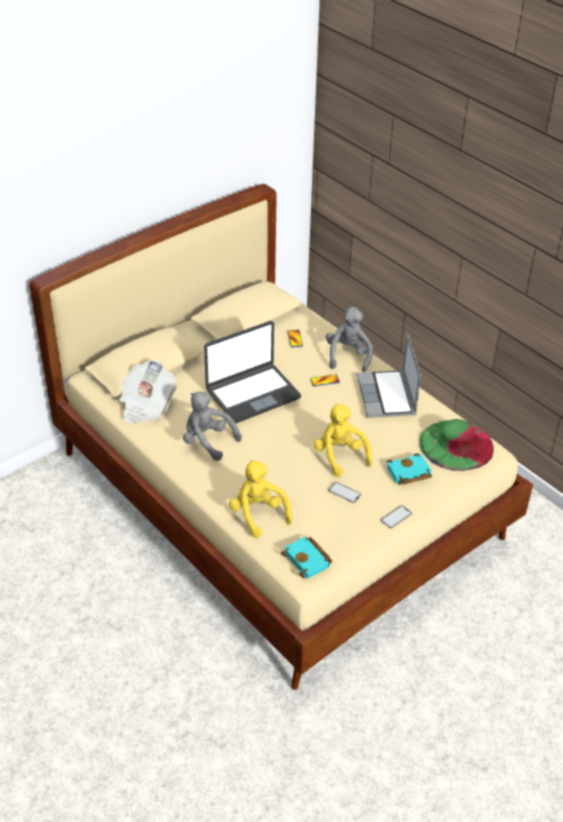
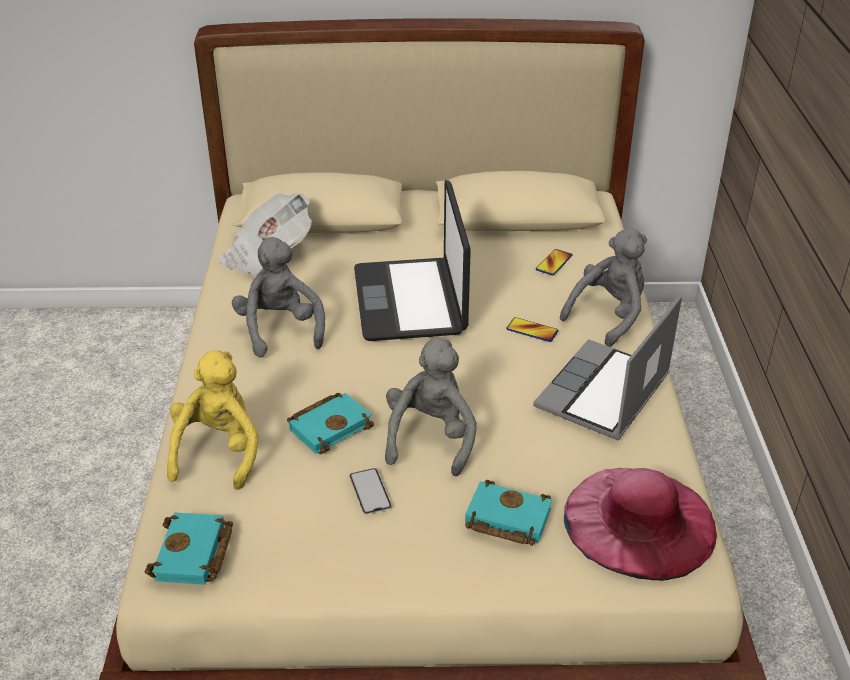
camera: 40 degrees right, 5 degrees down
laptop [204,321,301,423] -> laptop turned 75 degrees clockwise [354,180,471,341]
yellow plush toy [313,403,372,477] -> grey plush toy [385,338,477,476]
phone [381,505,412,529] -> none
green hat [420,419,494,471] -> pink hat [564,468,717,581]
none -> turquoise book [287,393,374,454]

